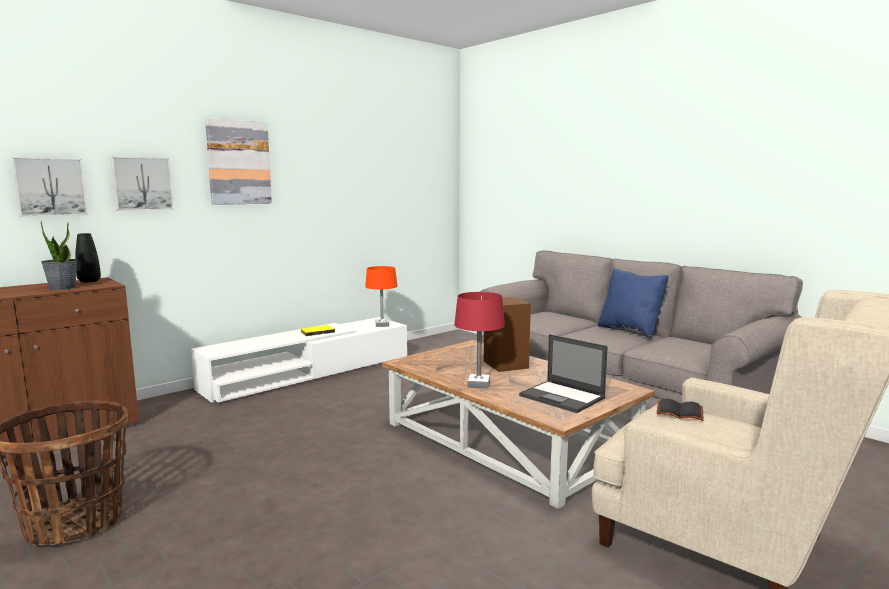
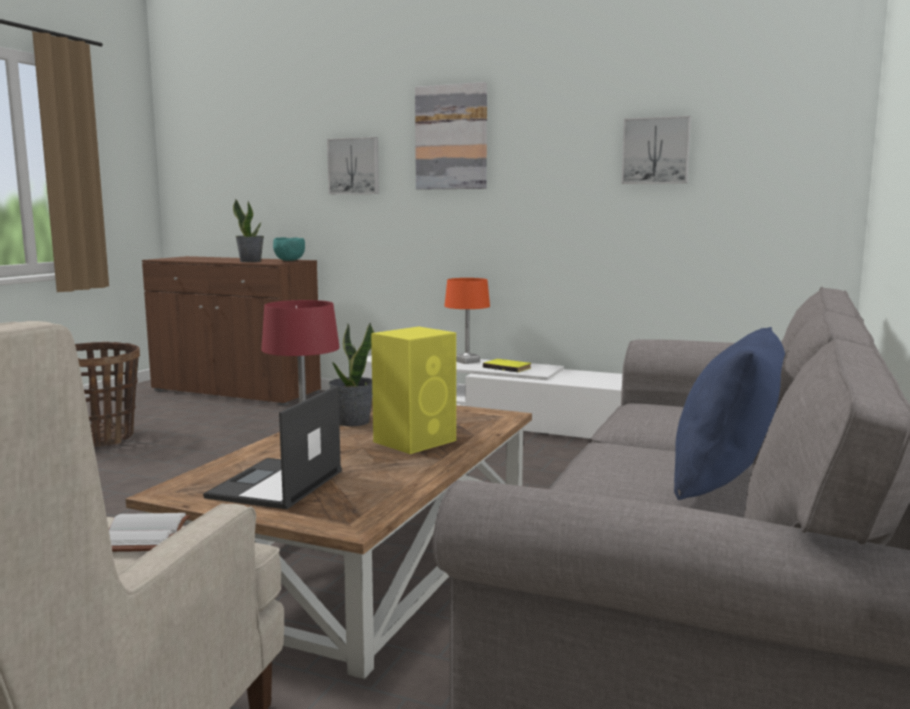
camera: 65 degrees right, 0 degrees up
picture [12,157,88,217] -> picture moved to [621,116,691,184]
black vase [75,233,101,282] -> turquoise bowl [273,237,305,261]
orange table lamp [365,266,397,327] -> orange table lamp moved to [445,278,490,364]
brown speaker [484,297,531,372] -> yellow speaker [371,326,456,454]
black book [657,398,704,421] -> white book [109,513,190,552]
none -> potted plant [329,322,375,426]

